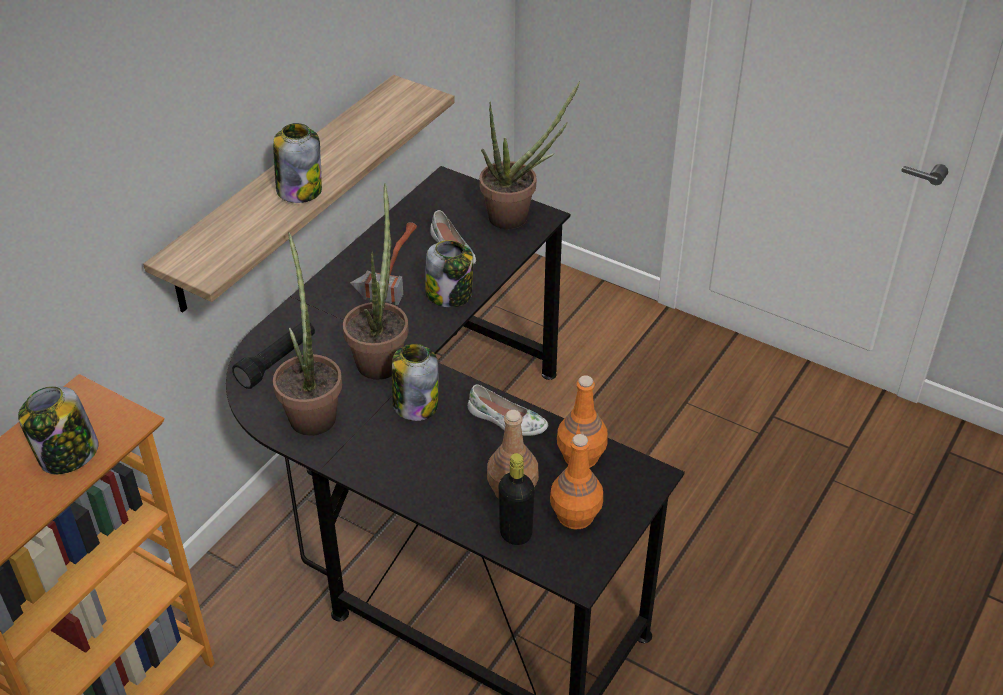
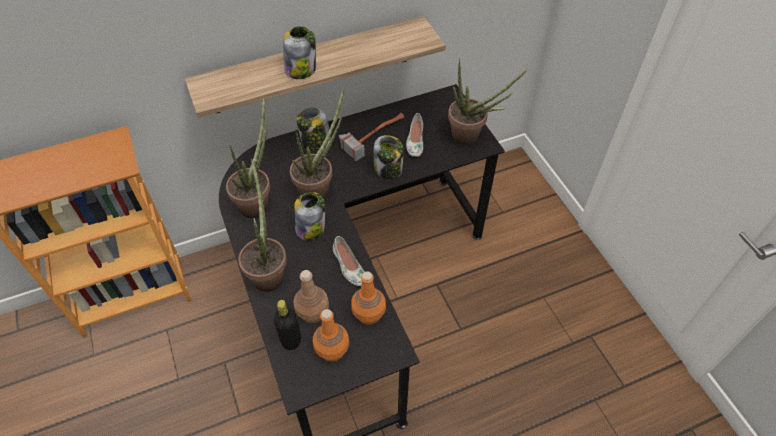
camera: 35 degrees right, 10 degrees up
jar [18,386,99,474] -> jar moved to [297,108,331,151]
black flashlight [232,322,315,389] -> none
none -> potted plant [238,159,287,292]

